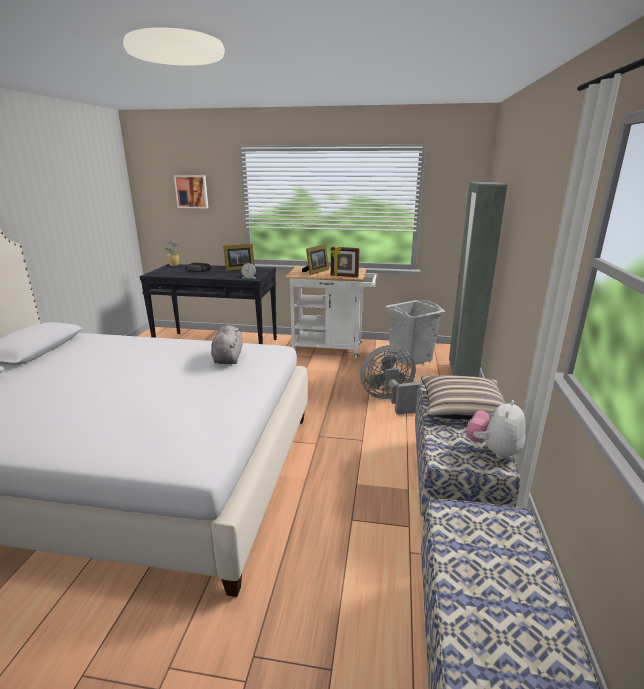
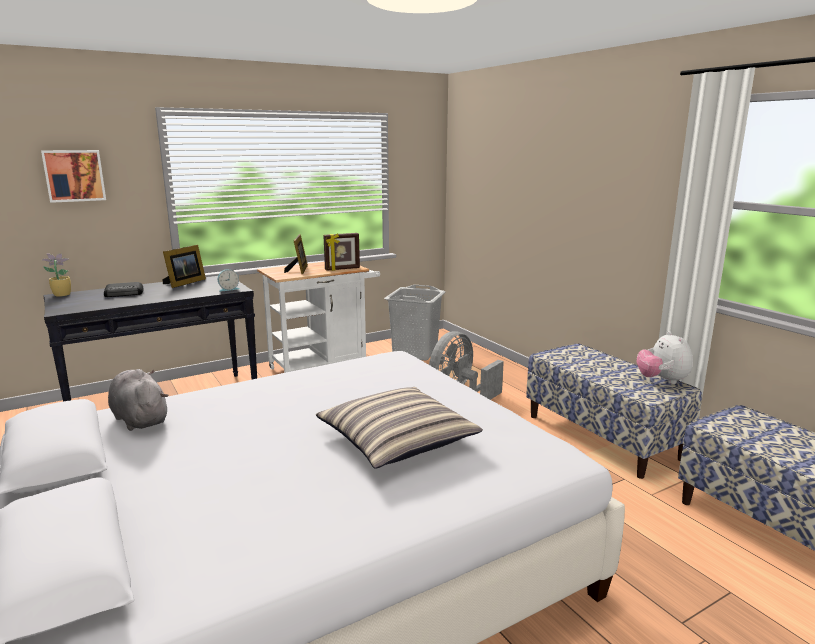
camera: 40 degrees left, 5 degrees down
grey plush toy [211,325,242,364] -> grey plush toy moved to [108,369,169,431]
pillow [421,375,506,420] -> pillow moved to [316,387,483,469]
grey wardrobe [449,182,507,377] -> none

